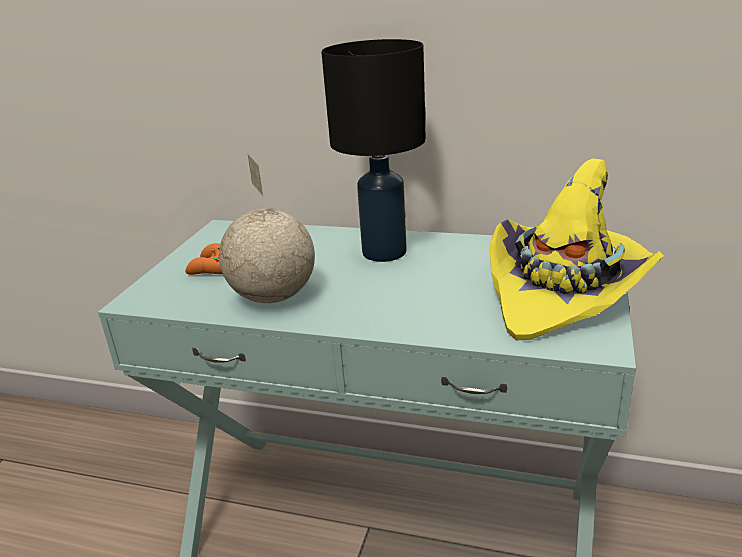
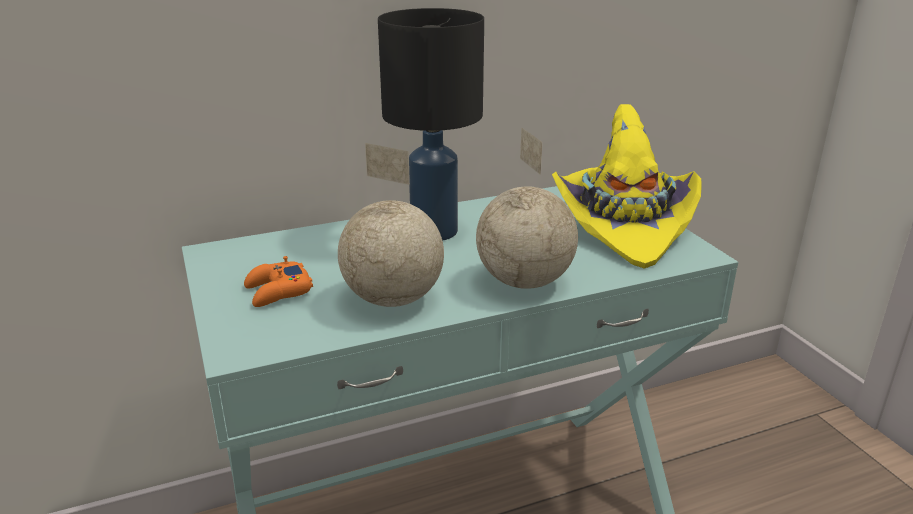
camera: 40 degrees left, 0 degrees up
none -> globe [476,127,578,289]

